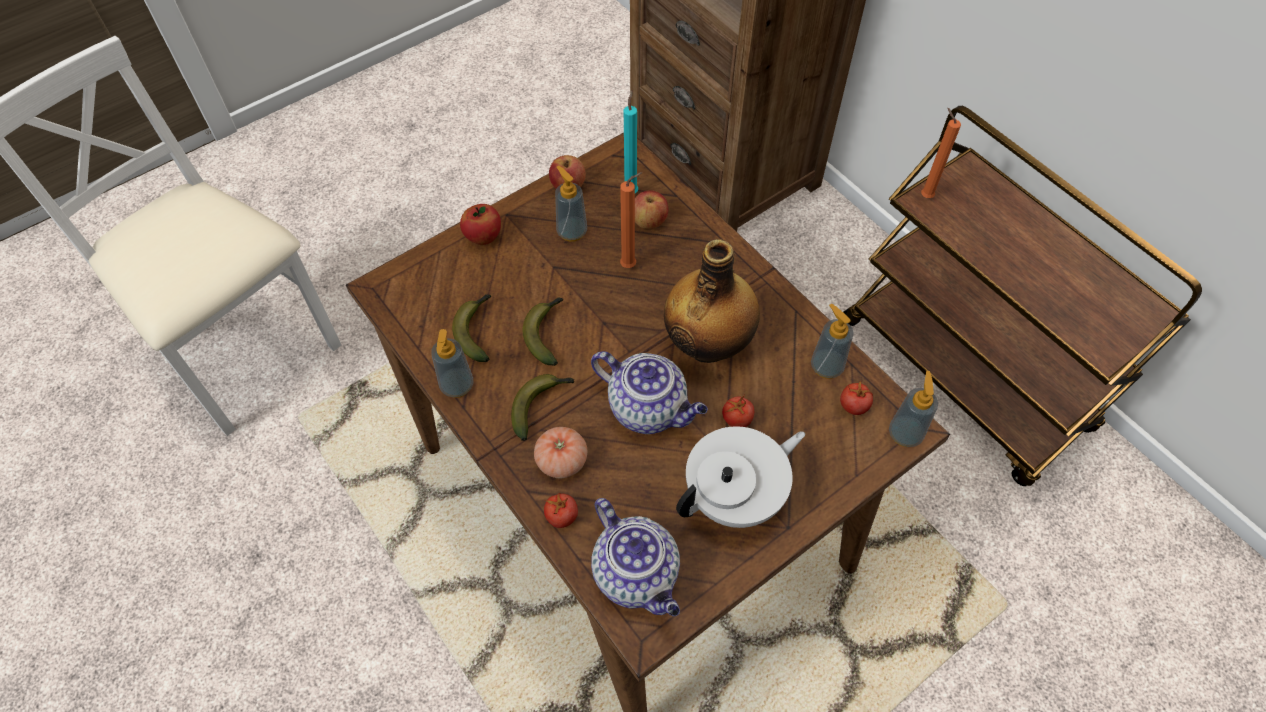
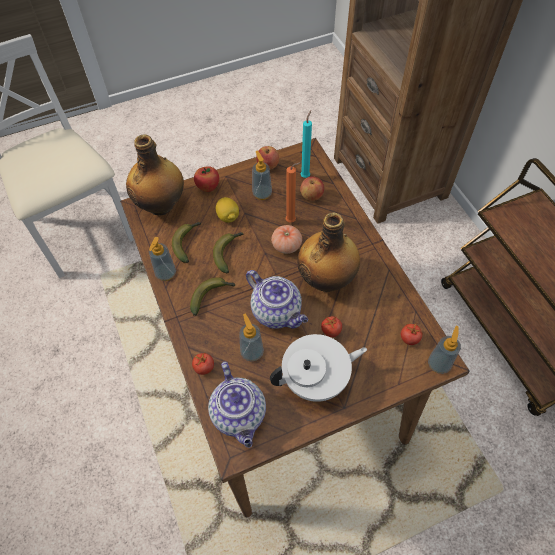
camera: 15 degrees right, 0 degrees up
tomato [534,427,587,478] -> tomato moved to [271,225,302,254]
soap dispenser [811,304,854,379] -> soap dispenser moved to [239,314,264,362]
orange candle [921,108,961,198] -> none
none -> bottle [126,134,184,215]
none -> lemon [216,197,239,223]

